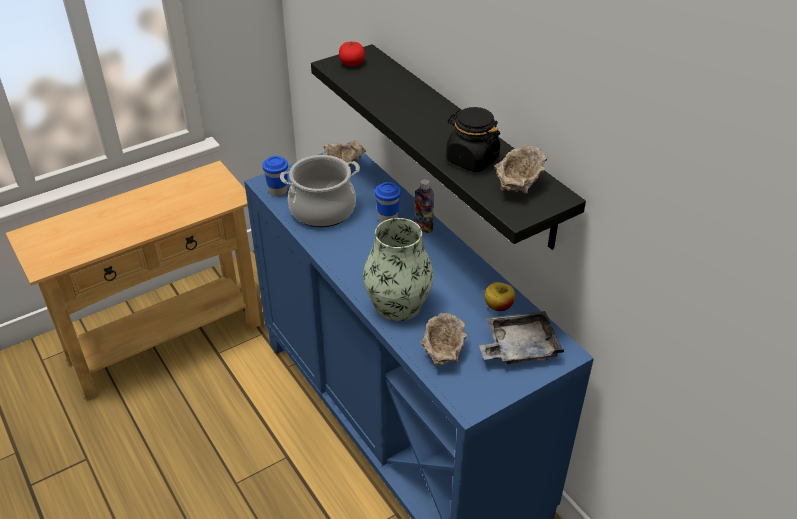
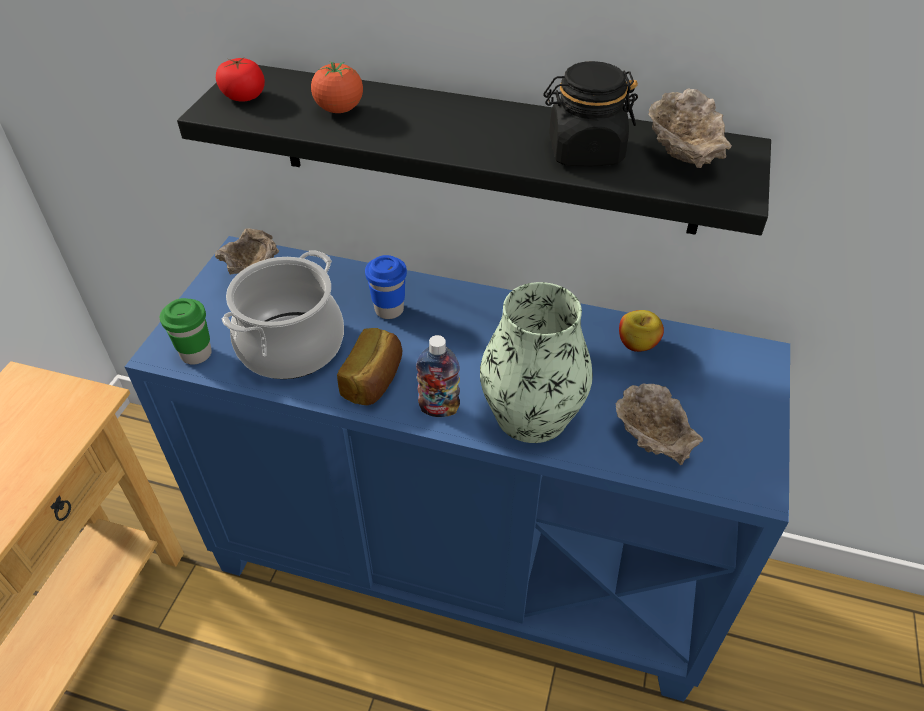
camera: 40 degrees left, 5 degrees up
blue cup [262,156,288,196] -> green cup [160,298,212,364]
bottle [414,179,434,233] -> bottle moved to [416,335,460,417]
grey tray [479,311,564,364] -> none
none -> tomato [311,61,363,113]
none -> bread [337,328,402,405]

